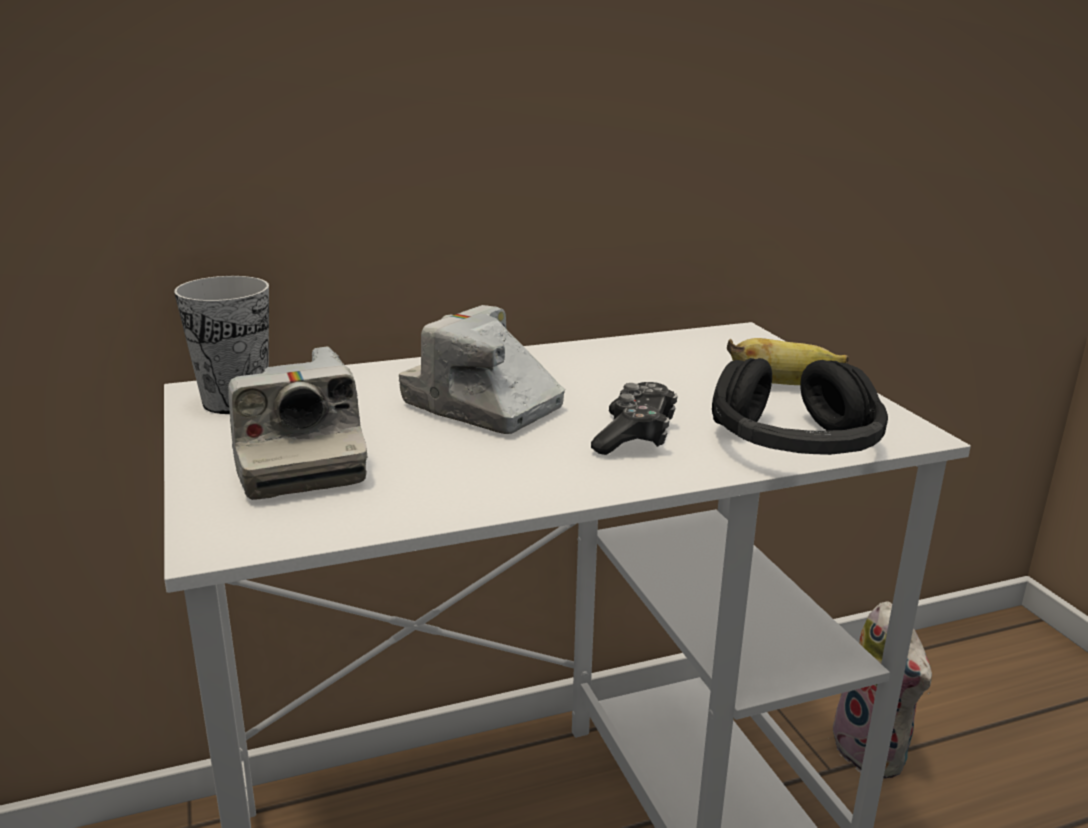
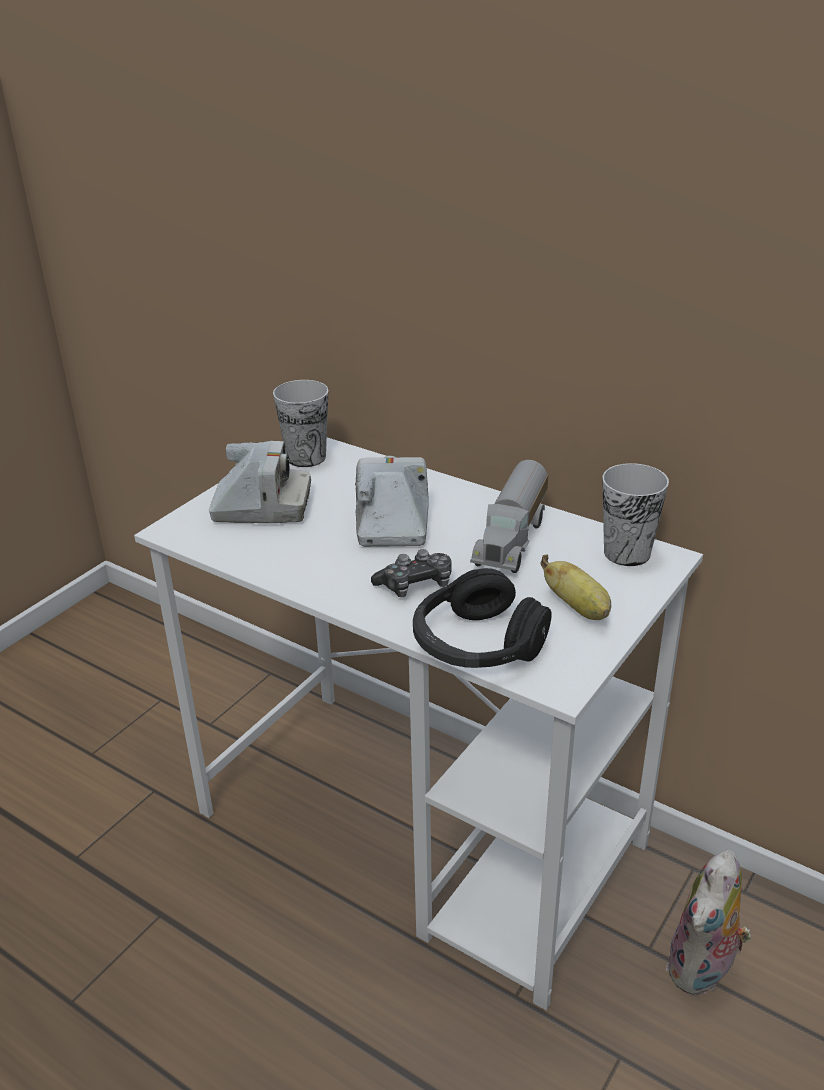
camera: 55 degrees right, 10 degrees up
camera [228,347,368,500] -> camera turned 120 degrees counterclockwise [209,440,311,523]
none -> toy truck [470,460,549,573]
none -> cup [602,463,669,566]

